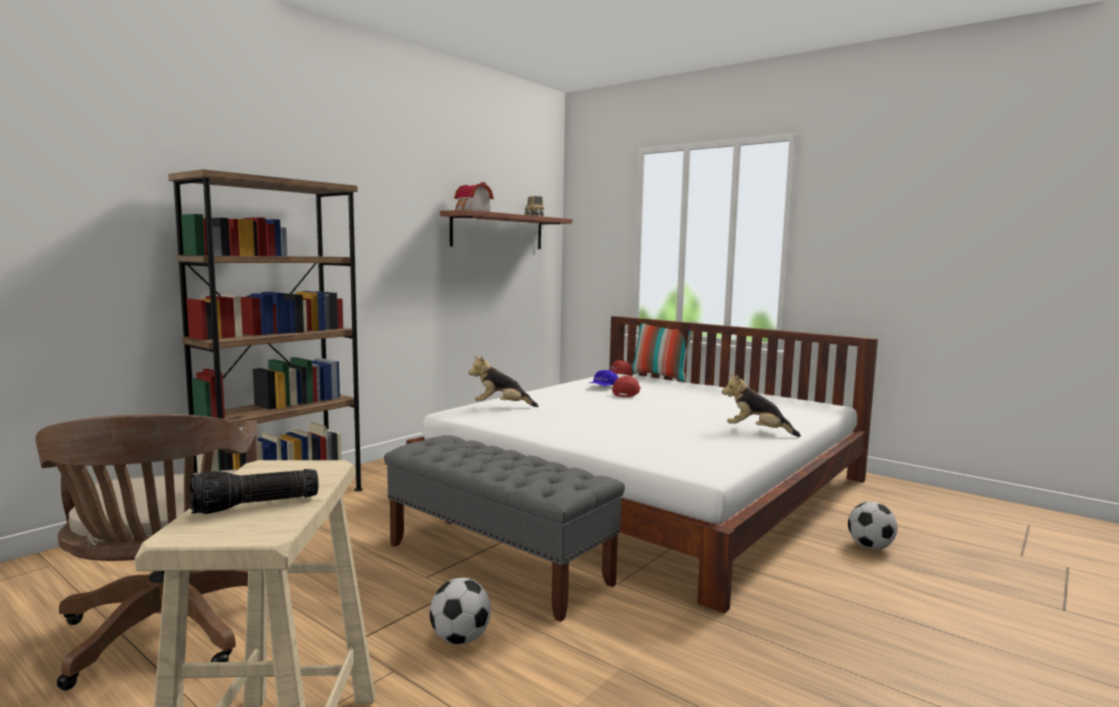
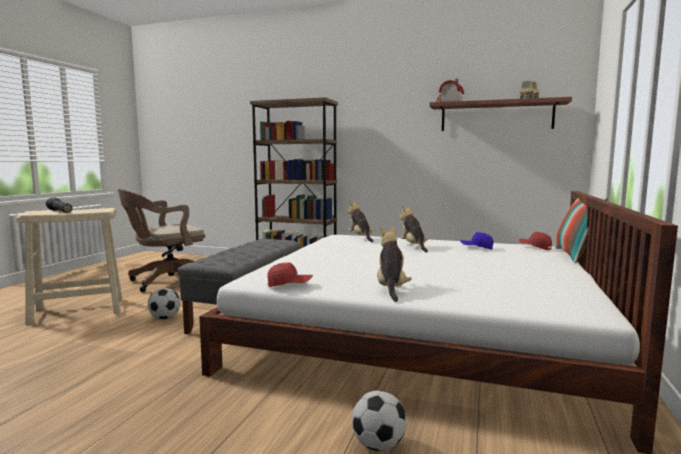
camera: 70 degrees right, 0 degrees up
red cap [612,376,641,397] -> red cap moved to [267,262,313,287]
none -> plush toy [400,206,428,253]

